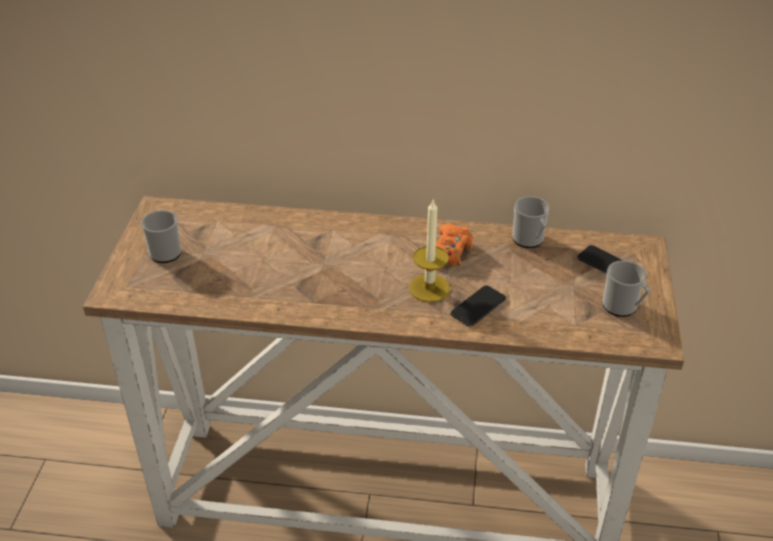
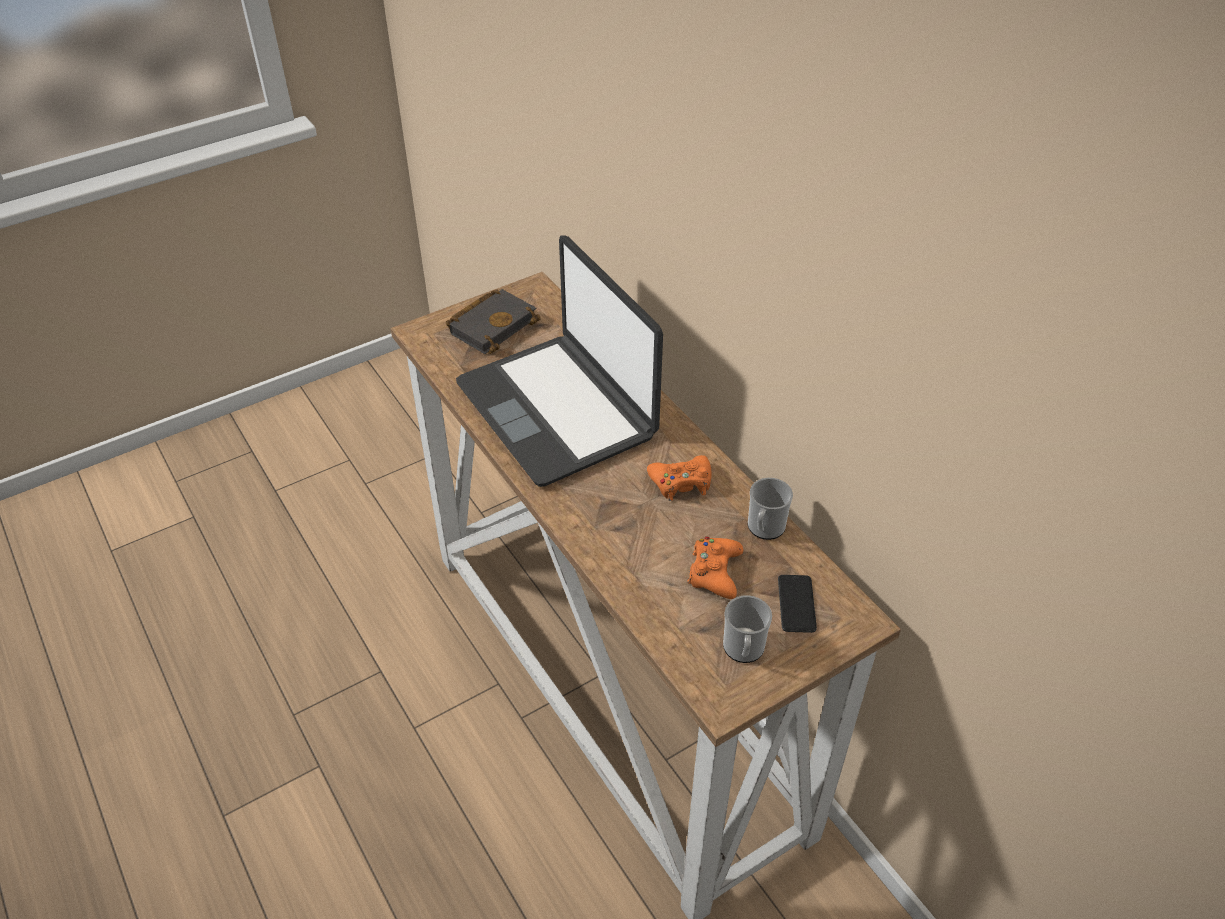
camera: 50 degrees right, 5 degrees up
mug [141,209,182,263] -> black book [446,289,541,354]
candle [409,200,450,302] -> none
phone [450,285,506,327] -> none
none -> laptop [456,236,663,487]
none -> orange game controller [687,537,743,599]

